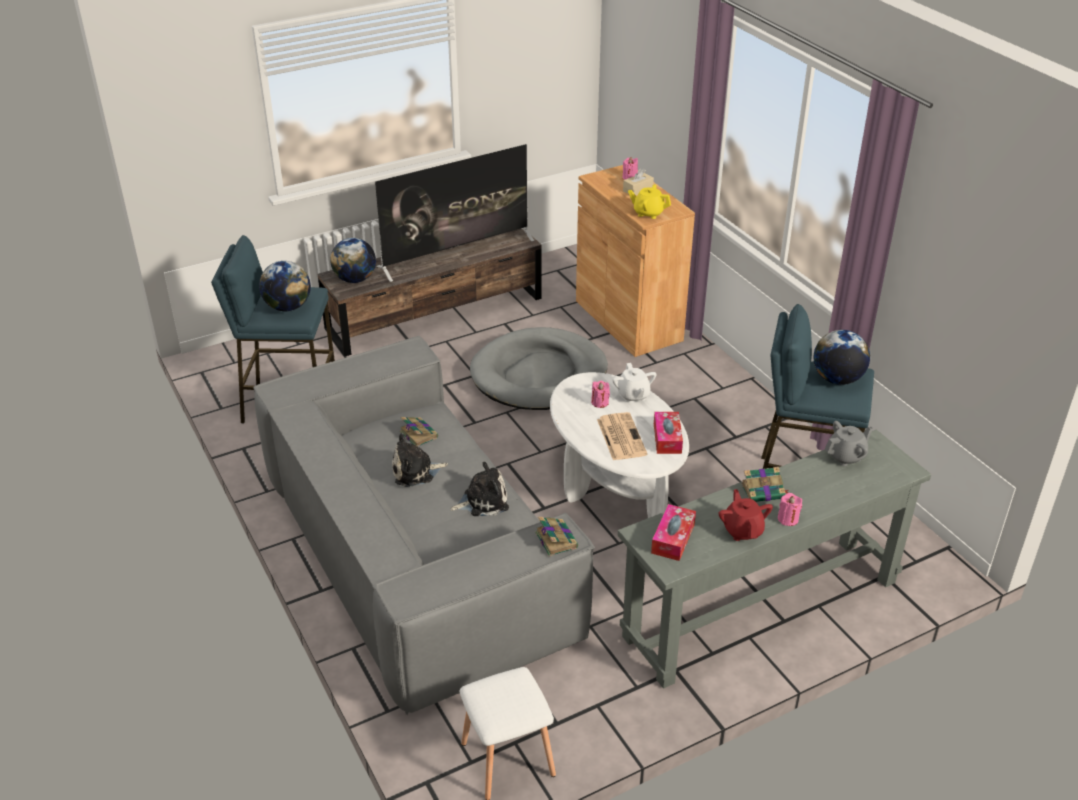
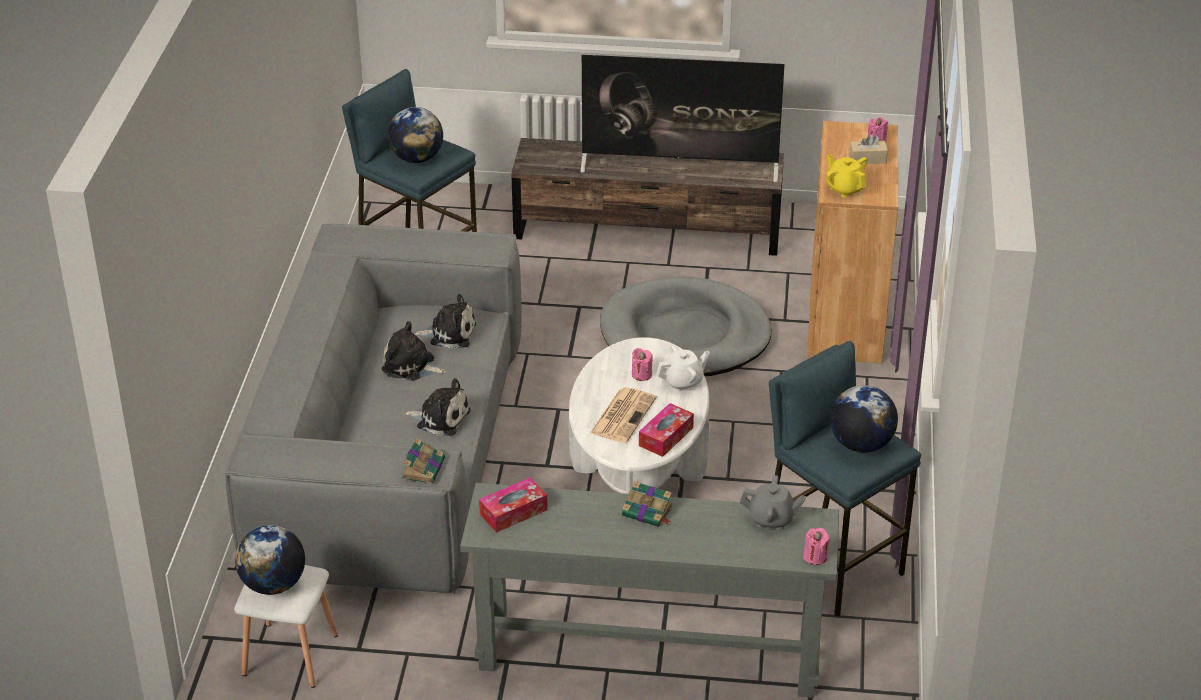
camera: 35 degrees right, 0 degrees up
globe [330,238,376,283] -> globe moved to [235,525,305,595]
book [400,417,438,447] -> plush toy [414,294,476,349]
white teapot [613,363,657,403] -> white teapot turned 135 degrees counterclockwise [656,344,710,392]
red teapot [719,489,773,541] -> none
pink candle [778,493,802,526] -> pink candle moved to [803,528,830,565]

